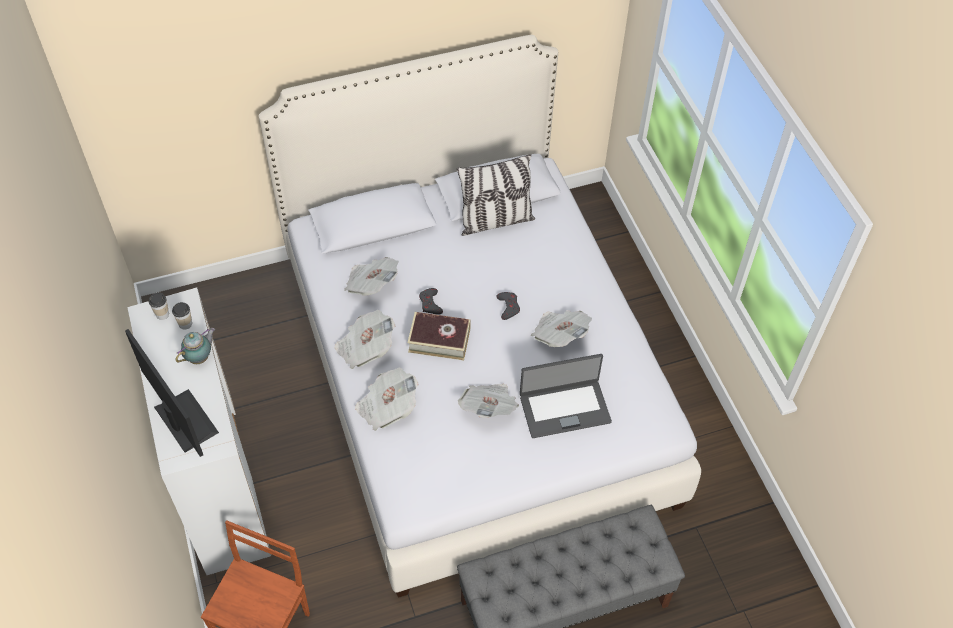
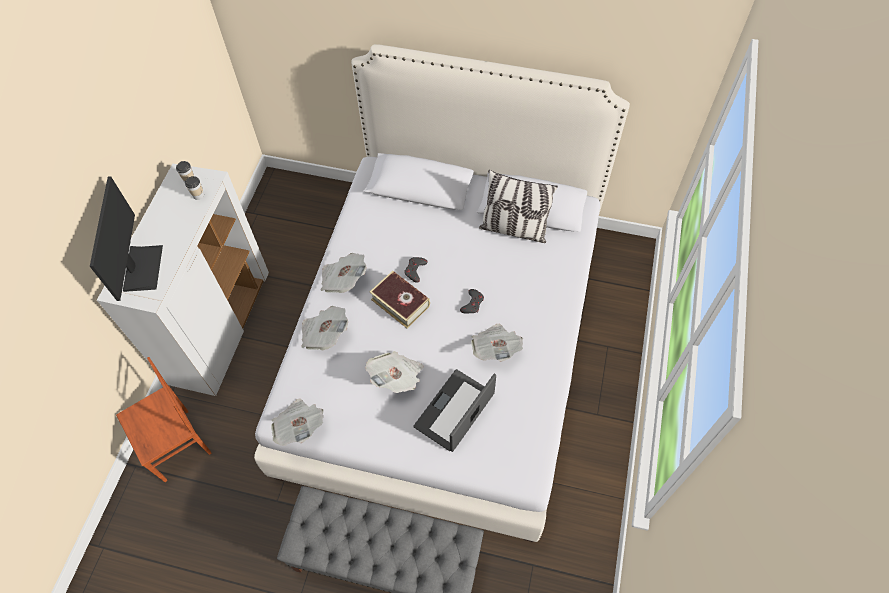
camera: 35 degrees right, 5 degrees up
teapot [175,328,215,364] -> none
newspaper [344,257,399,296] -> newspaper moved to [271,399,324,446]
laptop [520,354,612,438] -> laptop turned 105 degrees clockwise [413,369,496,452]

